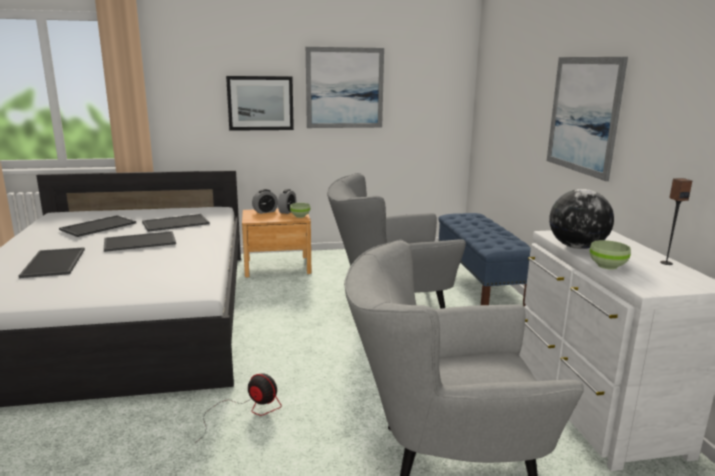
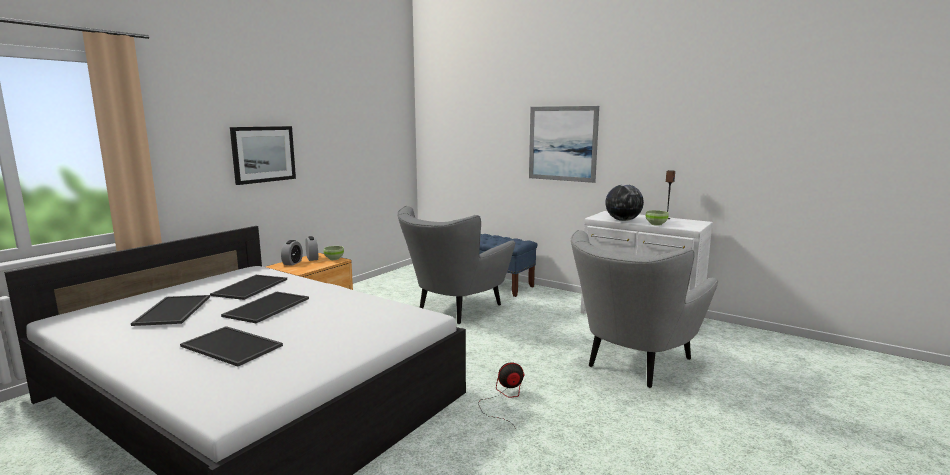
camera: 45 degrees left, 5 degrees down
picture [306,47,384,128] -> none

